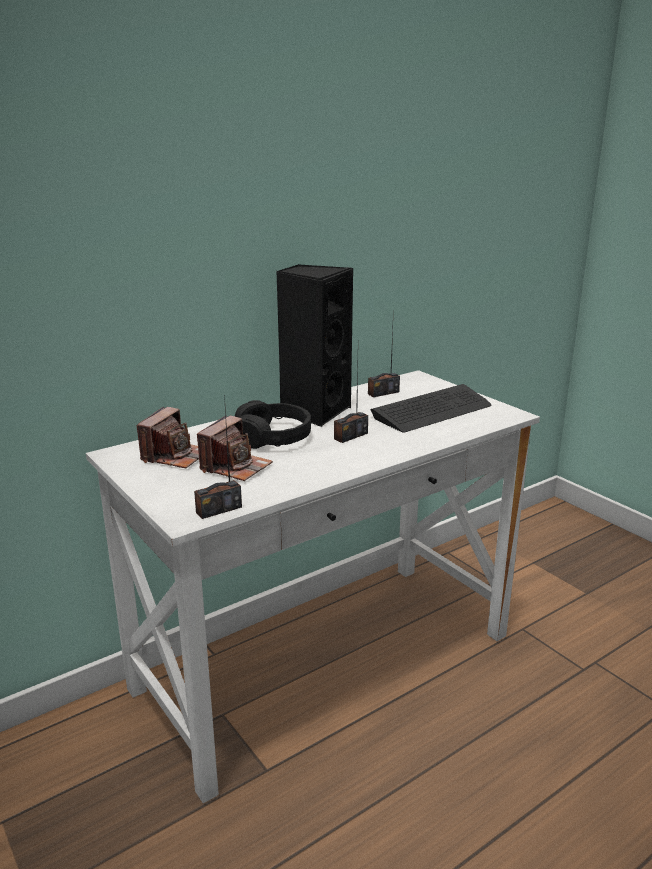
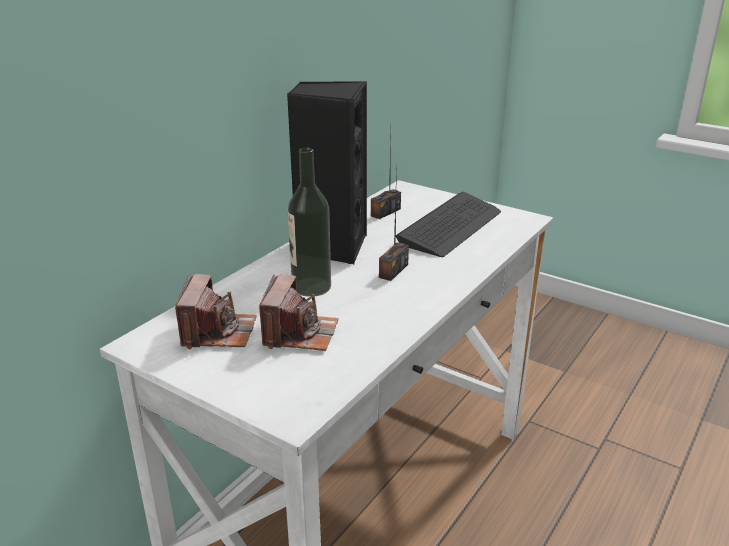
camera: 20 degrees left, 5 degrees up
radio [194,395,242,519] -> none
black headphones [235,400,311,449] -> bottle [288,148,331,297]

